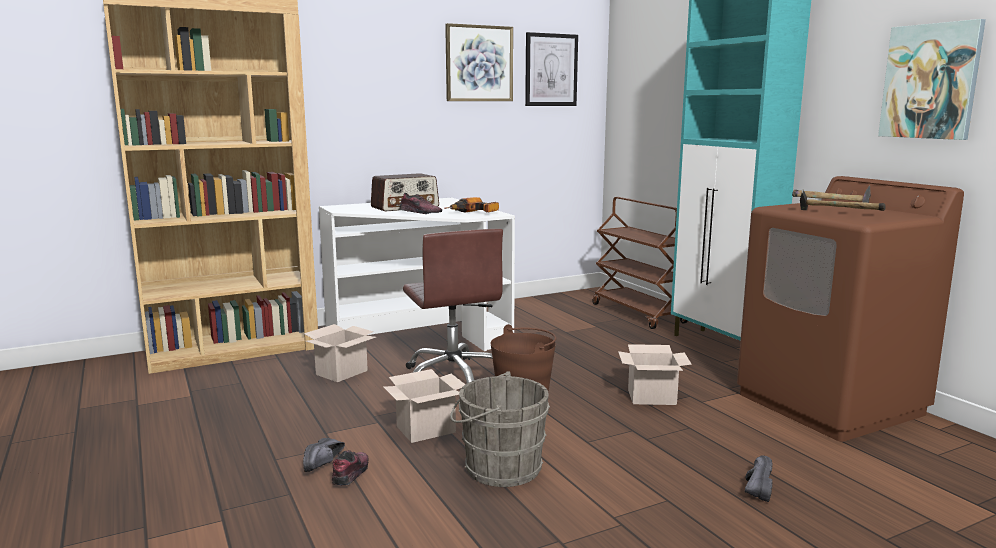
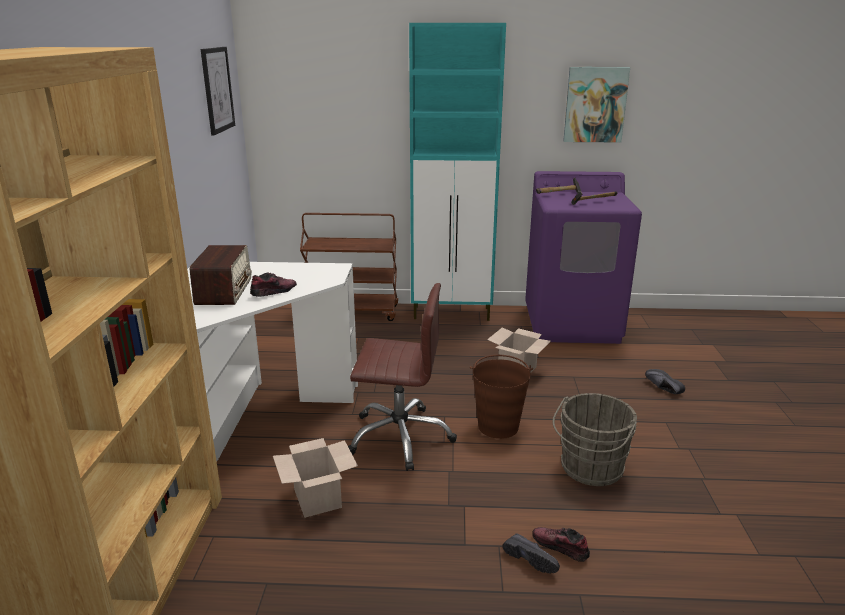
camera: 60 degrees left, 10 degrees up
cardboard box [383,369,466,443] -> none
power drill [444,197,499,213] -> none
picture [445,23,513,101] -> none
brown washing machine [737,176,964,442] -> purple washing machine [525,171,642,344]

